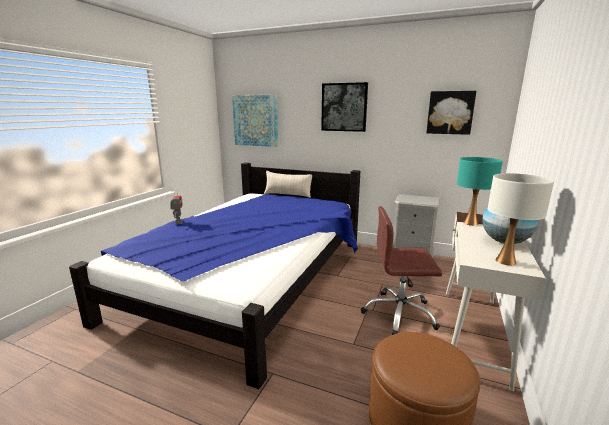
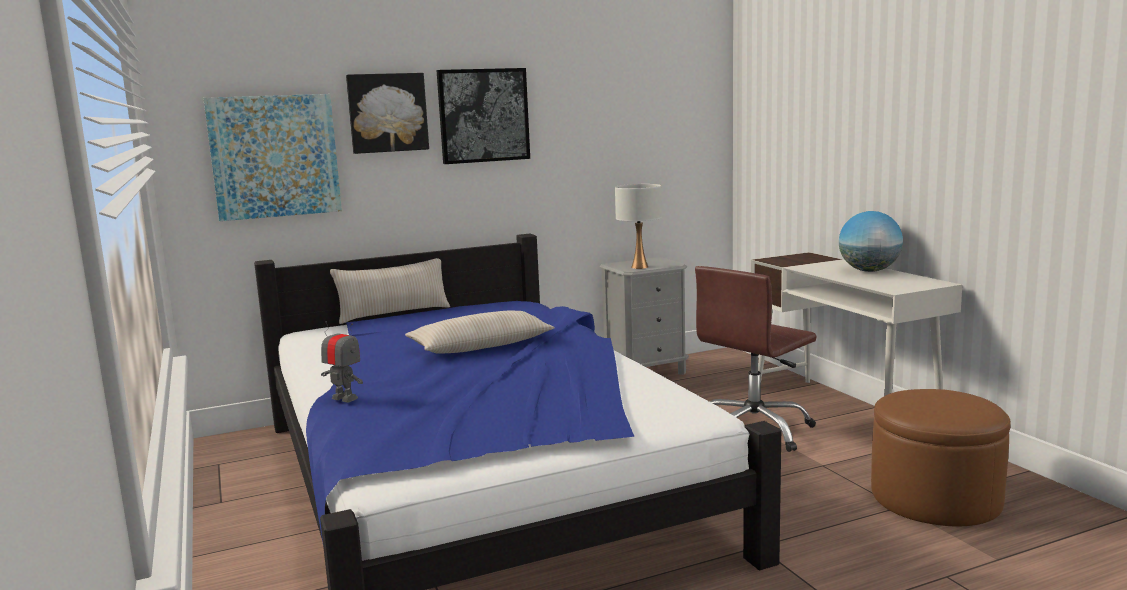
camera: 45 degrees left, 5 degrees down
picture [426,91,476,135] -> picture moved to [346,73,429,154]
turquoise table lamp [457,157,503,226] -> none
white table lamp [488,173,554,266] -> white table lamp moved to [615,184,662,269]
none -> beige pillow [405,311,555,354]

